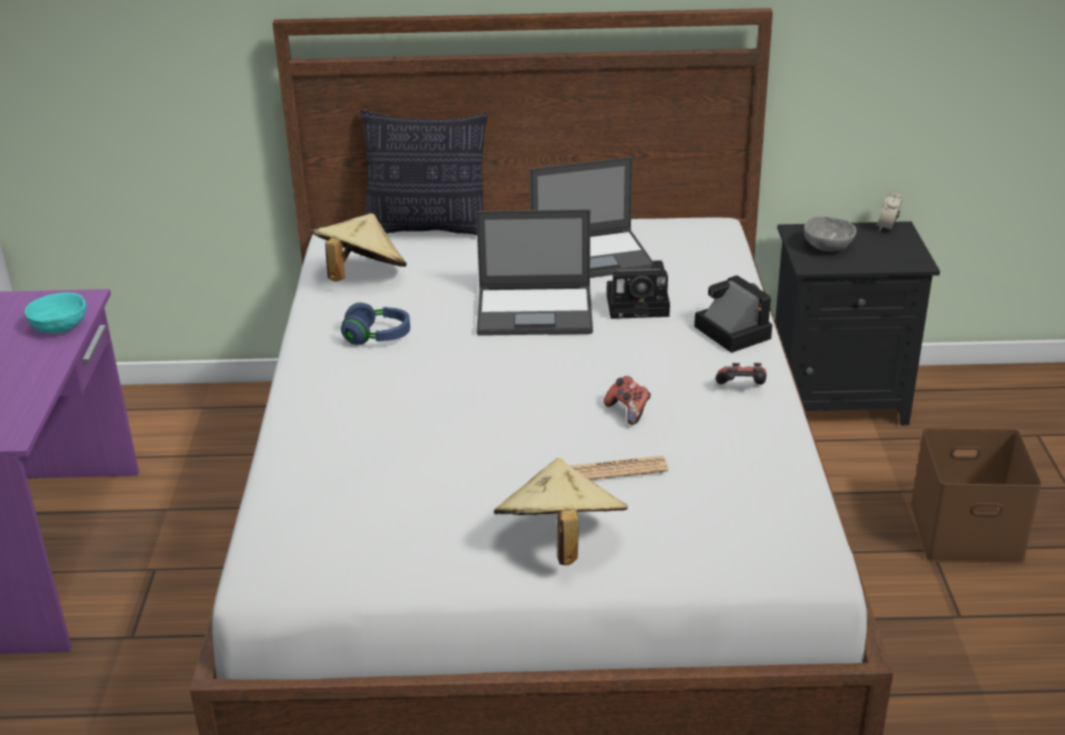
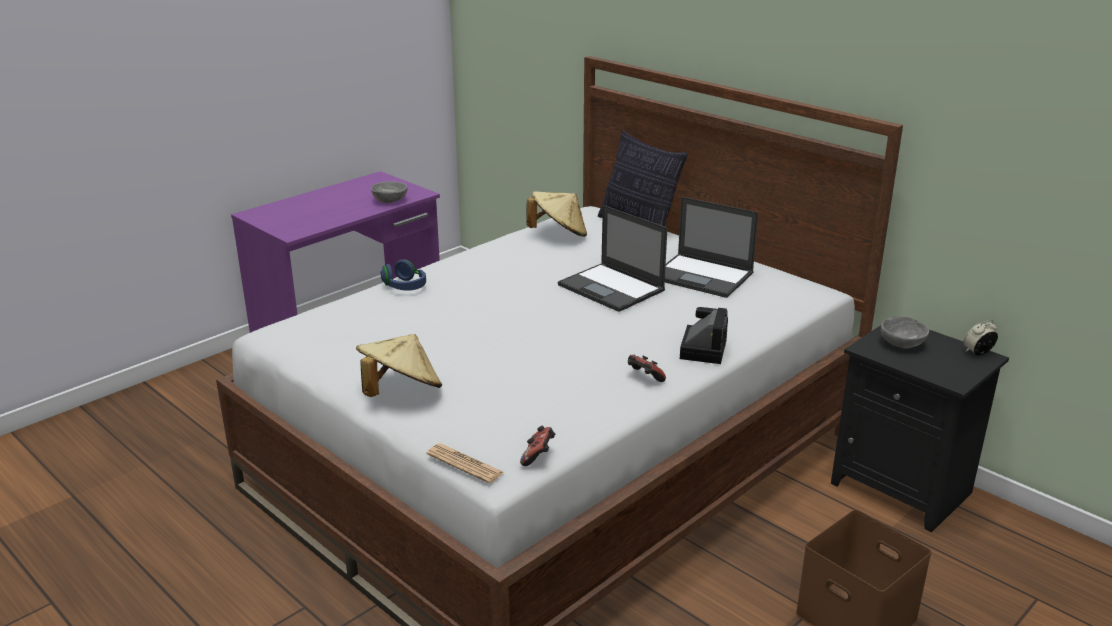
camera: 45 degrees right, 5 degrees down
turquoise bowl [25,293,86,333] -> grey bowl [371,182,407,203]
blue headphones [341,302,410,345] -> blue headphones moved to [381,259,426,291]
newspaper [571,456,669,480] -> newspaper moved to [427,443,505,483]
game controller [604,376,651,425] -> game controller moved to [520,426,555,466]
camera [607,260,670,319] -> none

